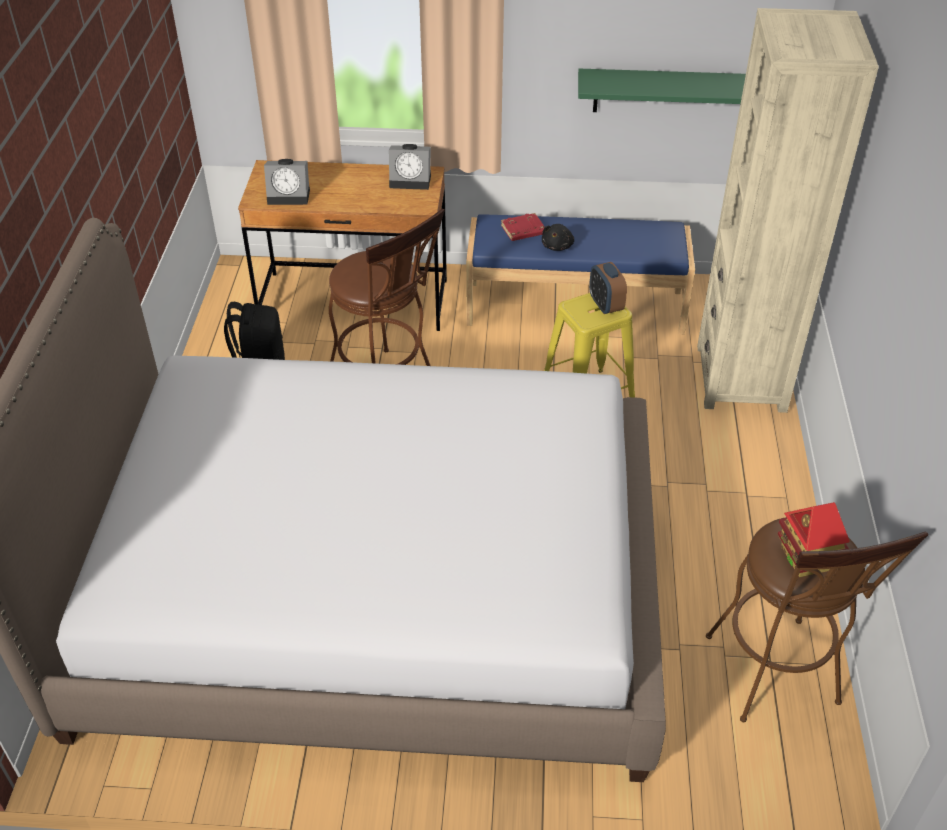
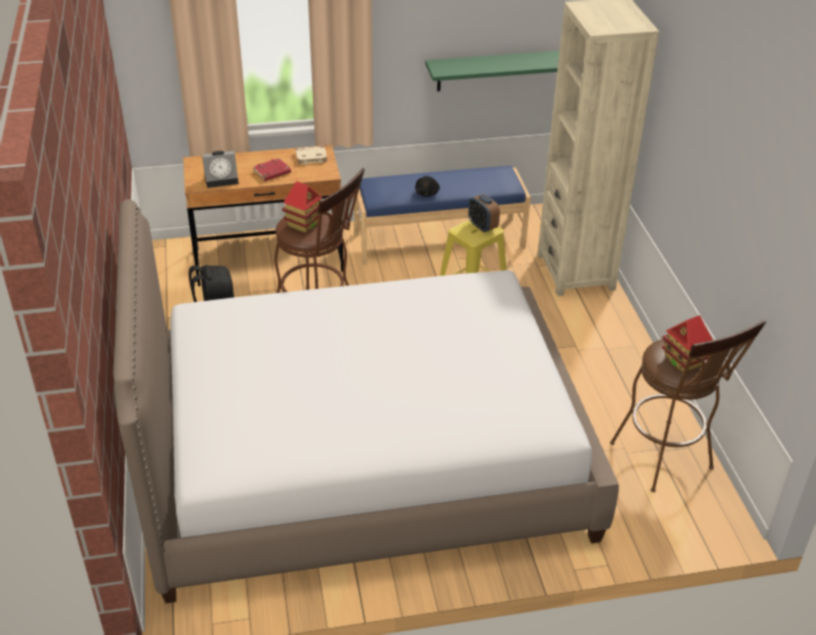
camera: 15 degrees left, 5 degrees down
alarm clock [389,144,431,190] -> beige book [295,146,327,164]
red book [501,213,545,241] -> red book moved to [253,158,291,181]
none -> toy house [282,181,323,233]

